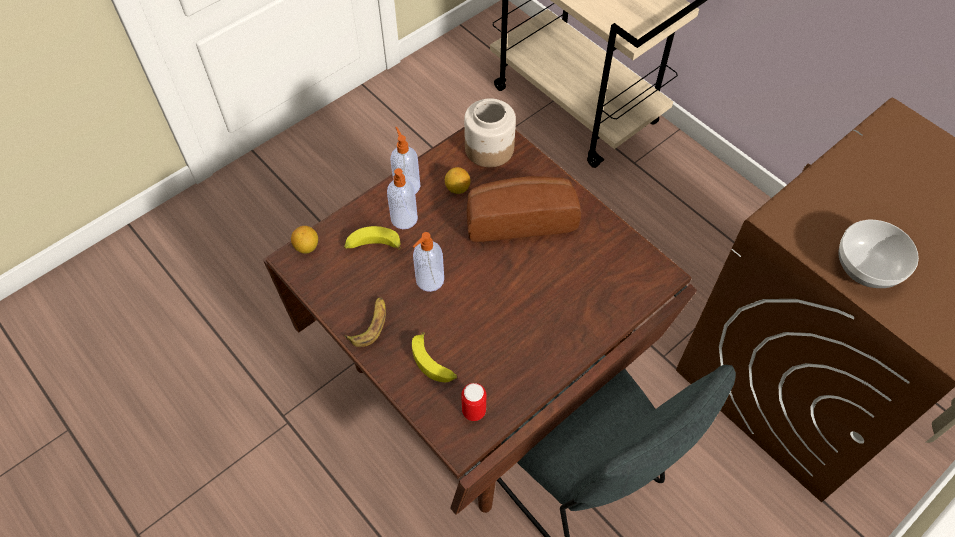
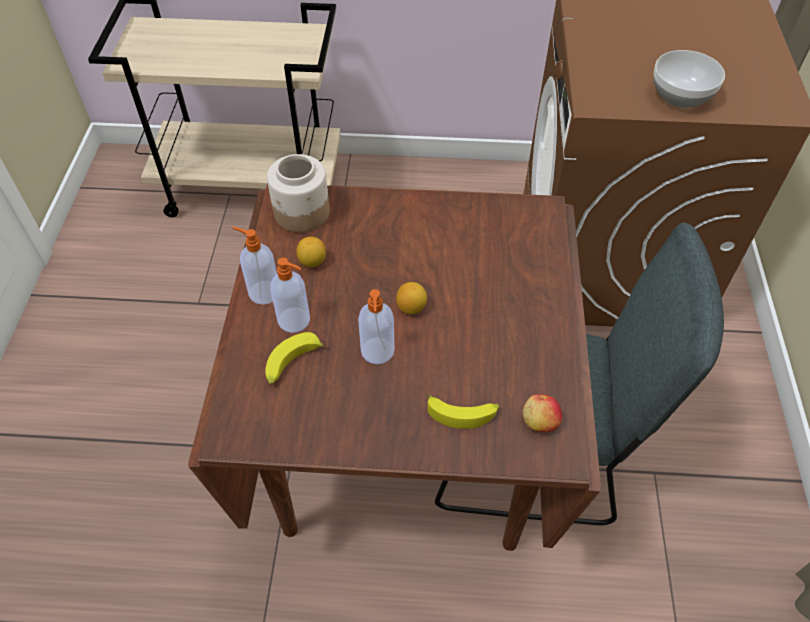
camera: 45 degrees left, 5 degrees down
lemon [291,226,318,254] -> lemon moved to [396,282,427,314]
banana [345,297,386,347] -> none
can [461,383,486,421] -> apple [523,394,562,432]
bread [467,176,581,242] -> none

